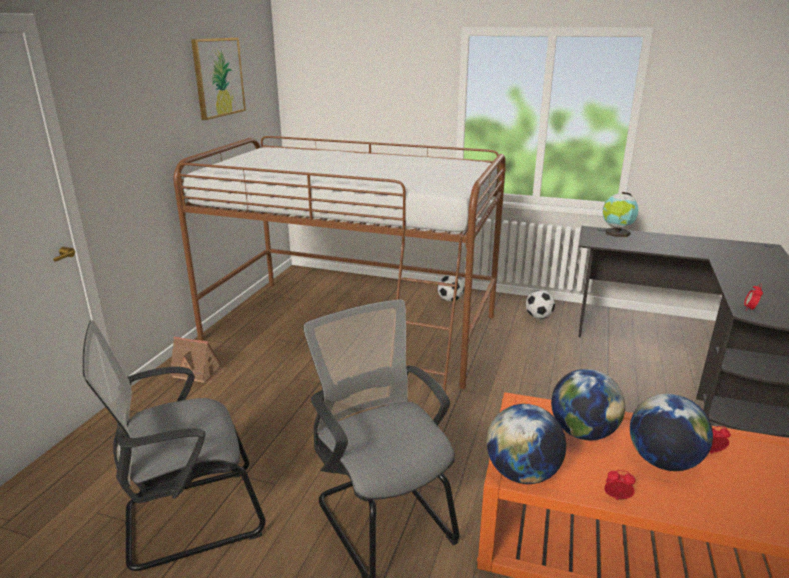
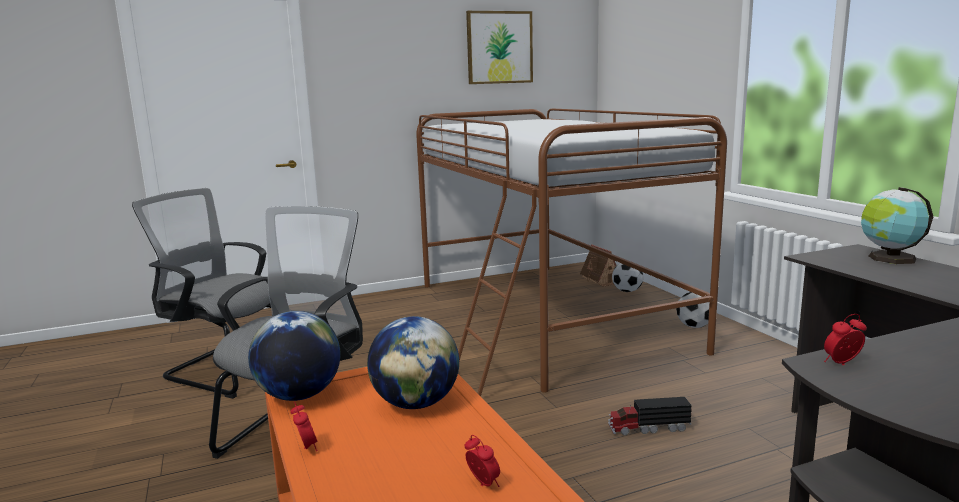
camera: 50 degrees right, 10 degrees down
toy house [169,336,227,384] -> toy house moved to [580,245,617,287]
football [526,290,555,319] -> football moved to [612,262,644,292]
globe [630,394,713,471] -> none
none -> toy truck [608,397,692,435]

